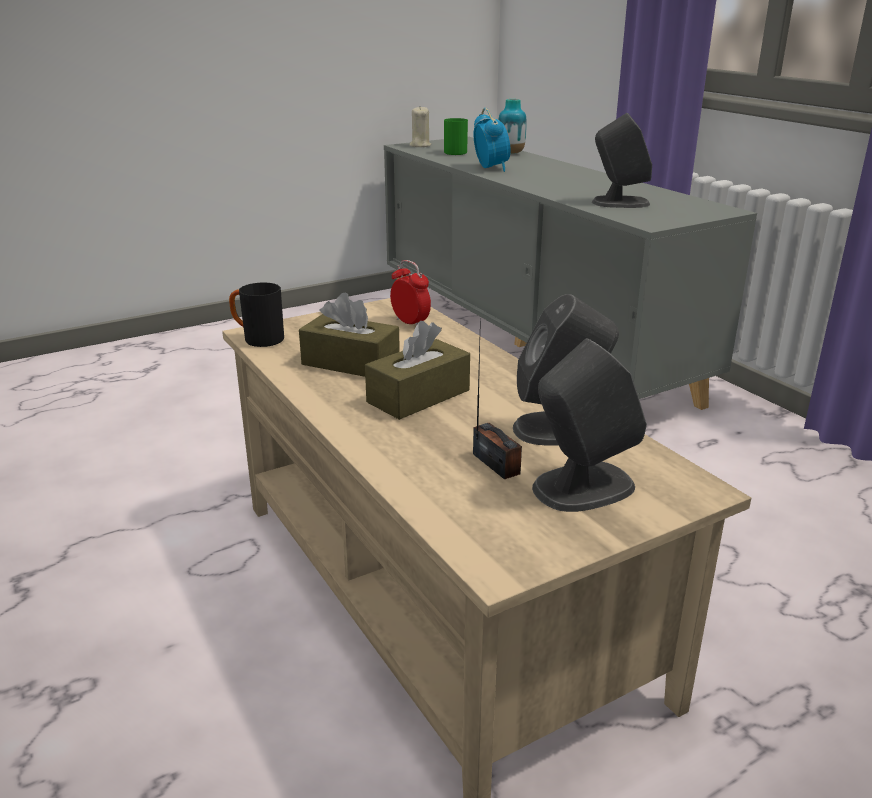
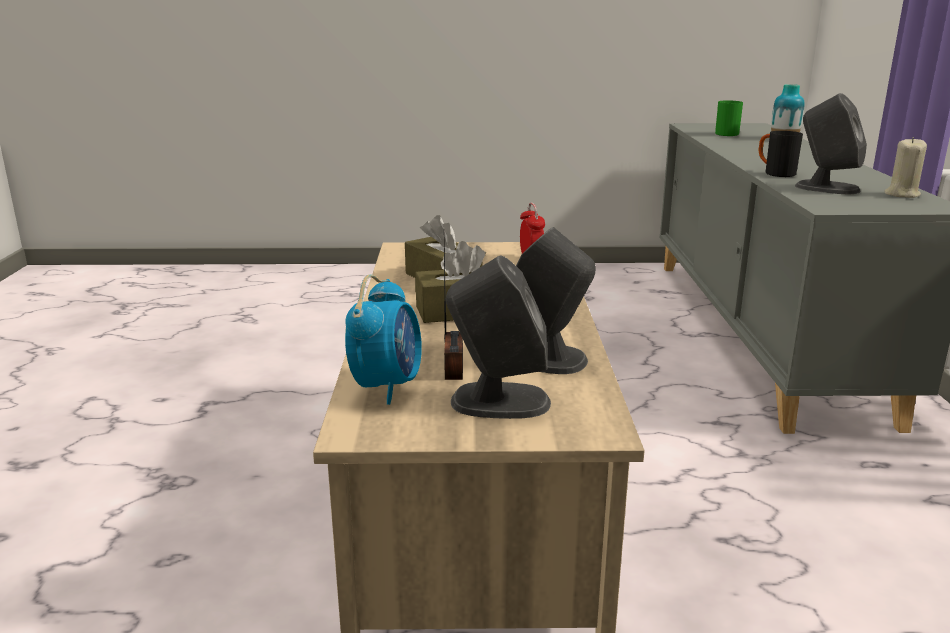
camera: 30 degrees right, 5 degrees down
black mug [229,282,284,347] -> black mug moved to [759,131,803,177]
beige candle [409,107,431,147] -> beige candle moved to [885,137,927,198]
alarm clock [474,108,511,172] -> alarm clock moved to [345,274,422,405]

